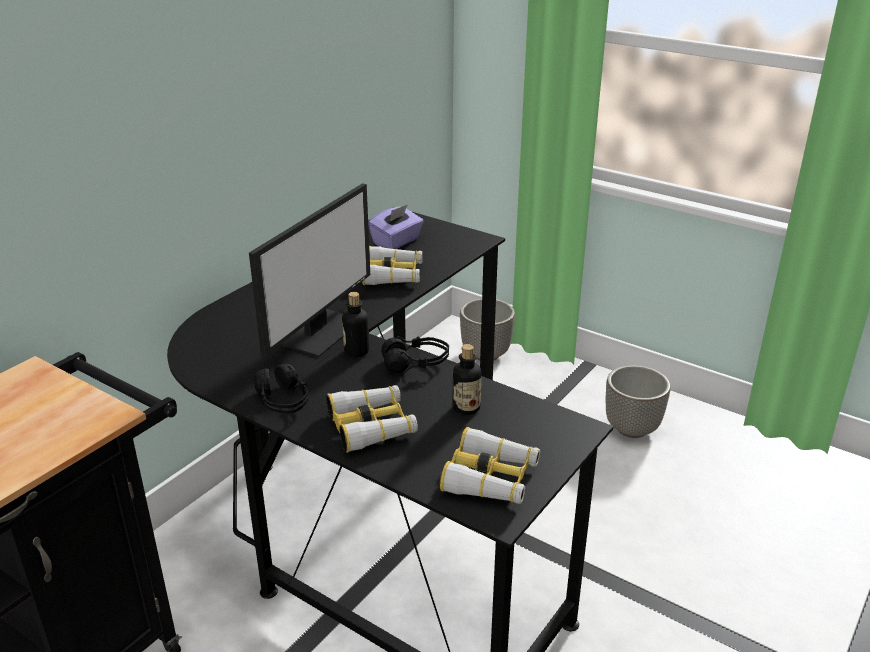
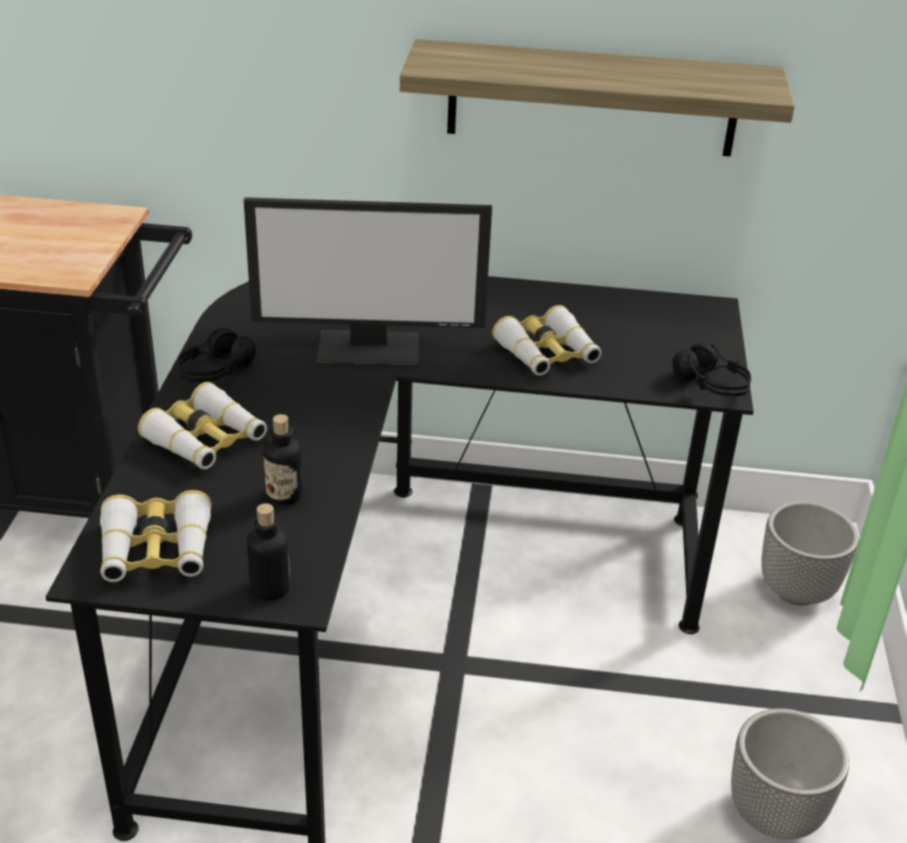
camera: 60 degrees right, 5 degrees up
bottle [342,292,369,357] -> bottle moved to [247,503,290,601]
purple tissue box [368,204,424,249] -> none
black headphones [381,336,449,374] -> black headphones moved to [672,342,751,396]
none -> shelf [400,39,795,156]

